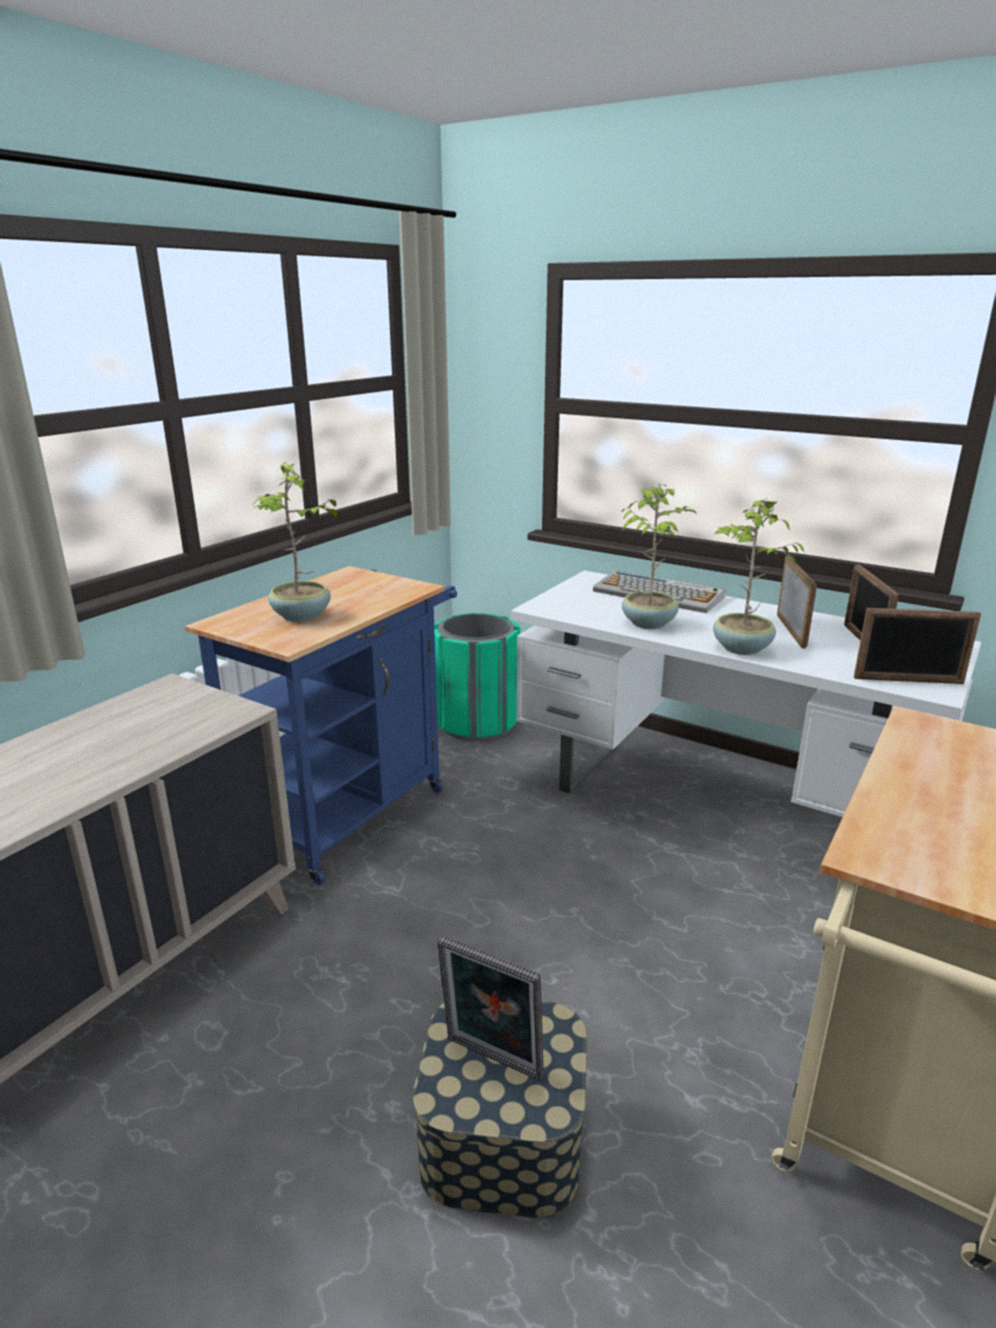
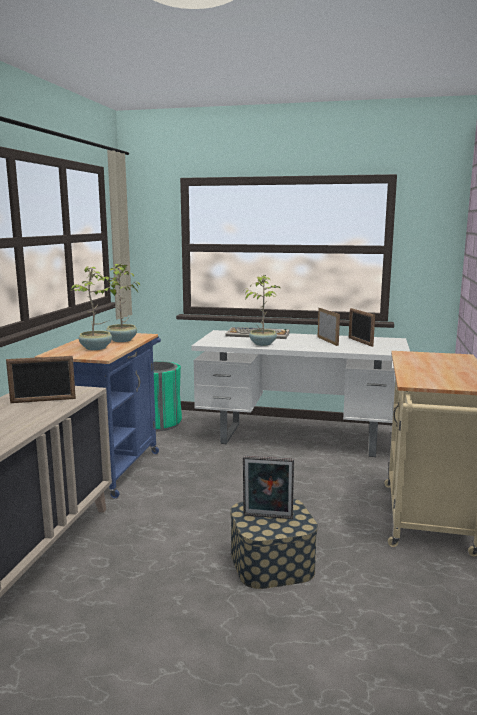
camera: 20 degrees left, 10 degrees down
potted plant [713,498,805,655] -> potted plant moved to [98,264,140,342]
picture frame [854,608,981,684] -> picture frame moved to [6,356,76,403]

